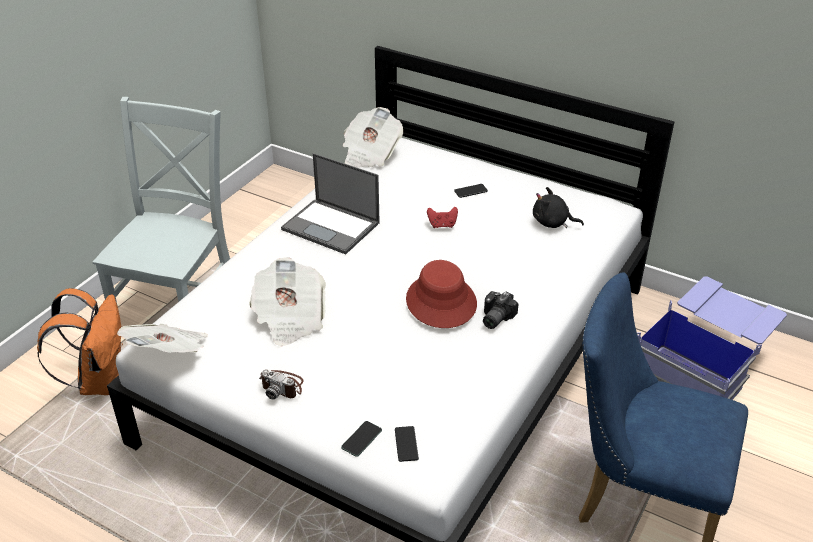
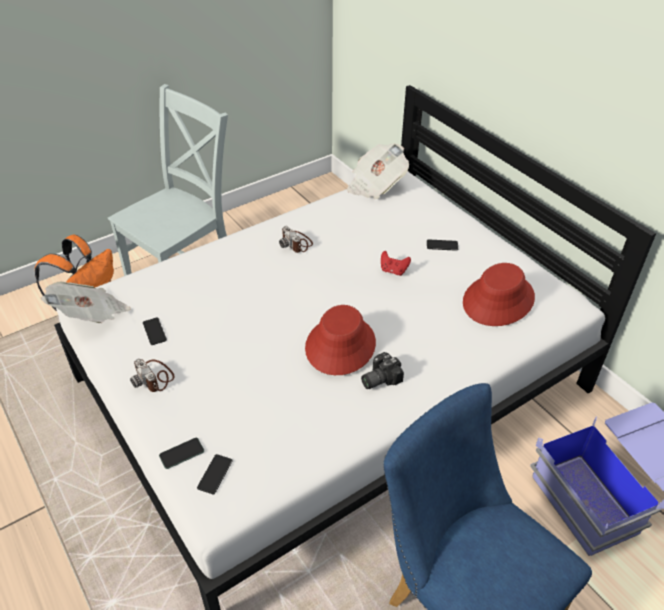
camera: 25 degrees right, 5 degrees up
newspaper [249,257,326,347] -> none
laptop [281,153,380,255] -> camera [279,226,313,253]
black plush toy [533,187,584,228] -> red hat [463,263,535,326]
none -> phone [143,317,167,345]

